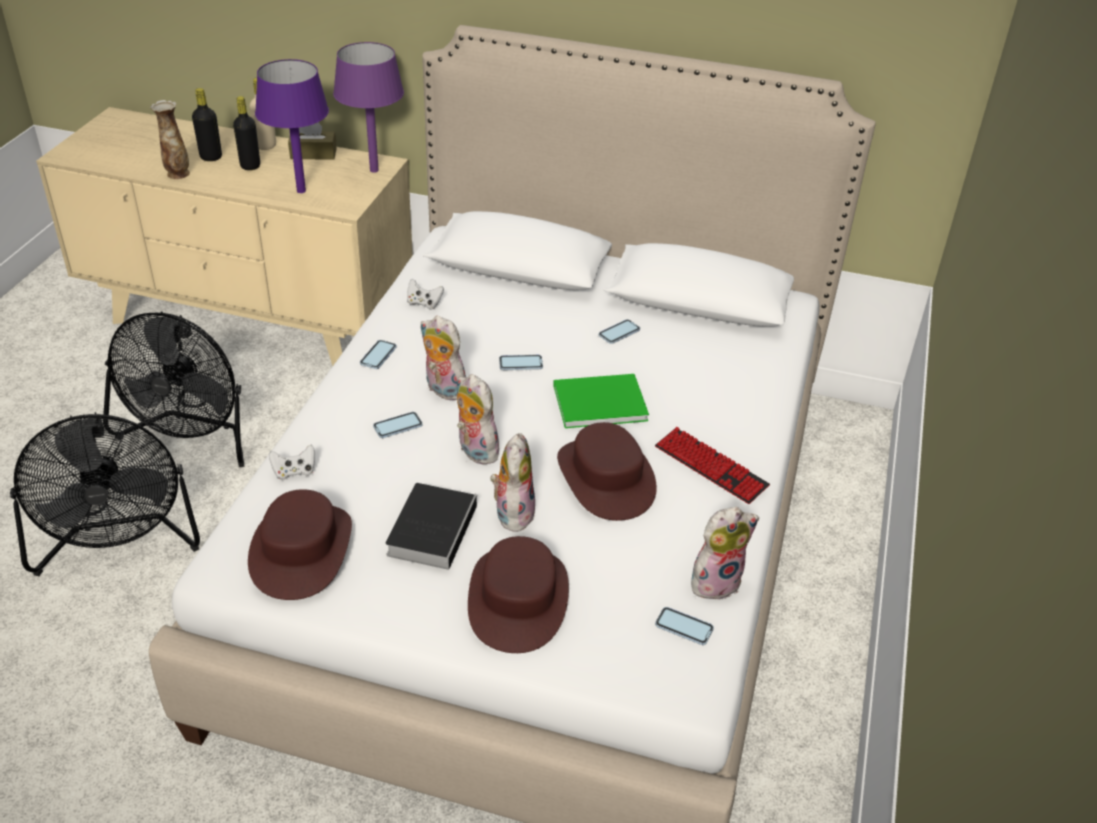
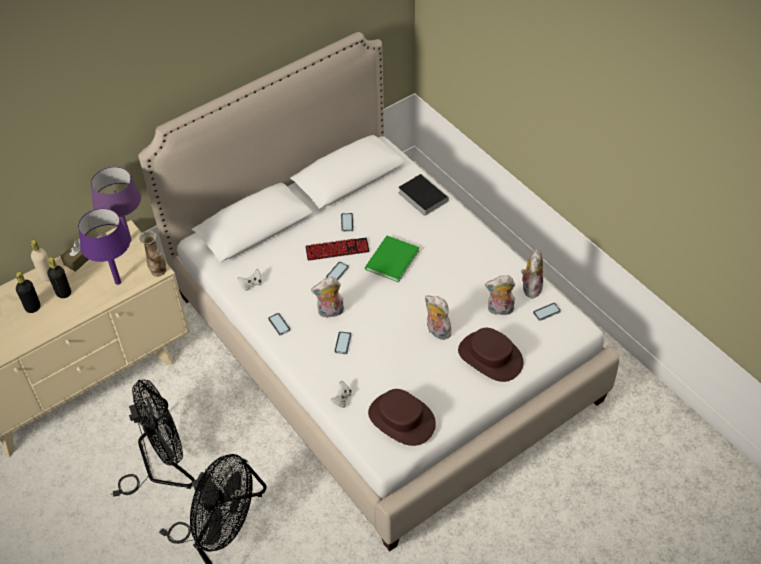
camera: 50 degrees left, 10 degrees up
black fan [103,311,244,467] -> black fan turned 75 degrees counterclockwise [111,380,195,496]
vase [150,100,190,179] -> vase moved to [139,231,166,277]
book [386,483,478,570] -> book moved to [398,174,448,216]
plush toy [457,374,501,465] -> plush toy moved to [485,275,515,315]
brown hat [557,422,657,521] -> none
keyboard [655,427,770,504] -> keyboard moved to [305,237,369,261]

